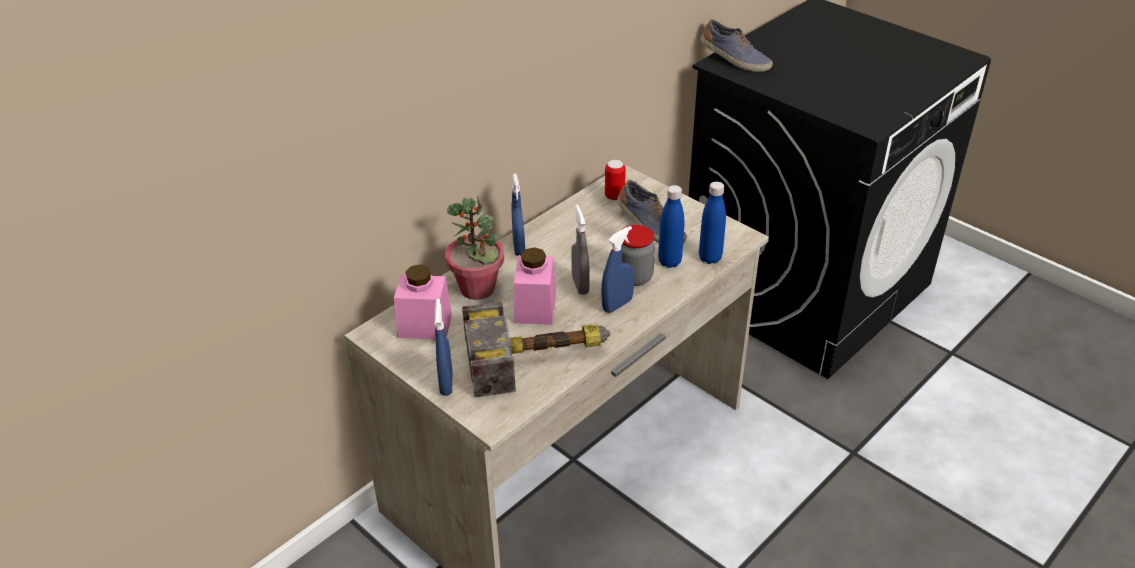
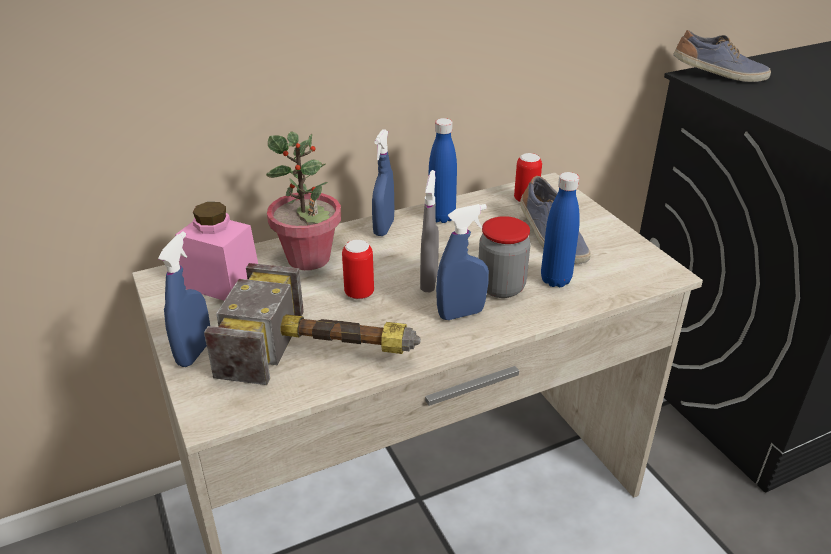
camera: 20 degrees right, 5 degrees down
pink jar [514,247,556,325] -> can [342,240,374,299]
blue bottle [699,181,726,264] -> blue bottle moved to [429,118,457,223]
shoe [701,19,773,72] -> shoe turned 45 degrees counterclockwise [673,30,771,82]

